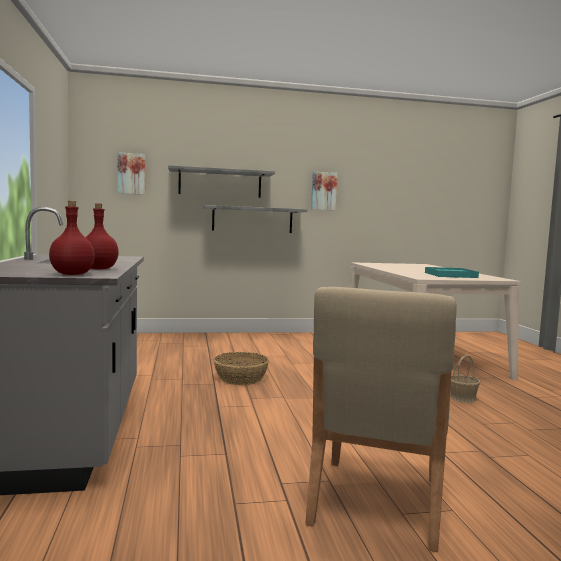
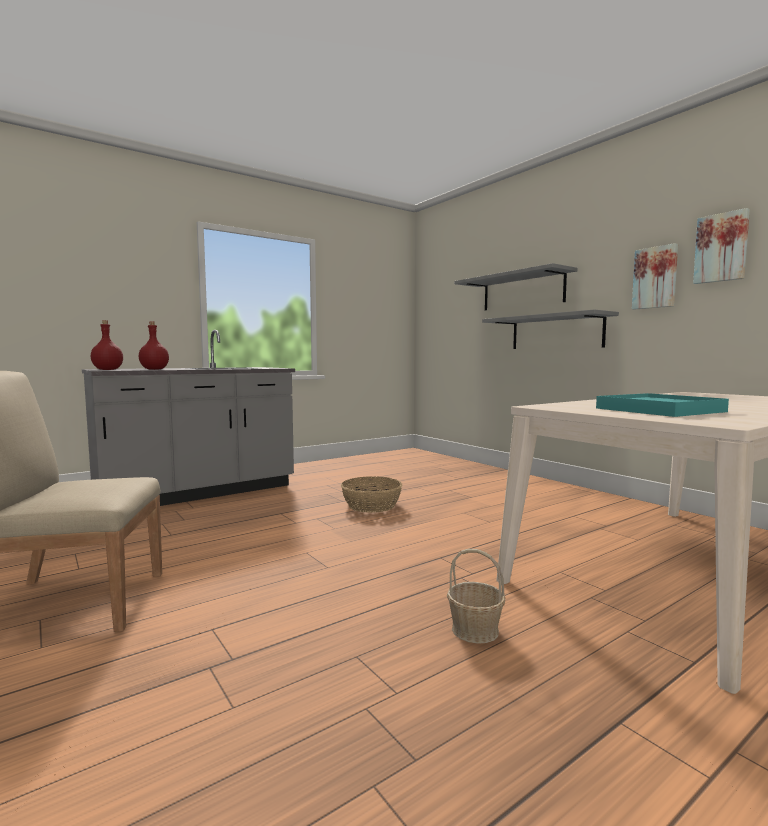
camera: 65 degrees right, 0 degrees up
picture [118,152,145,195] -> picture moved to [693,208,750,284]

